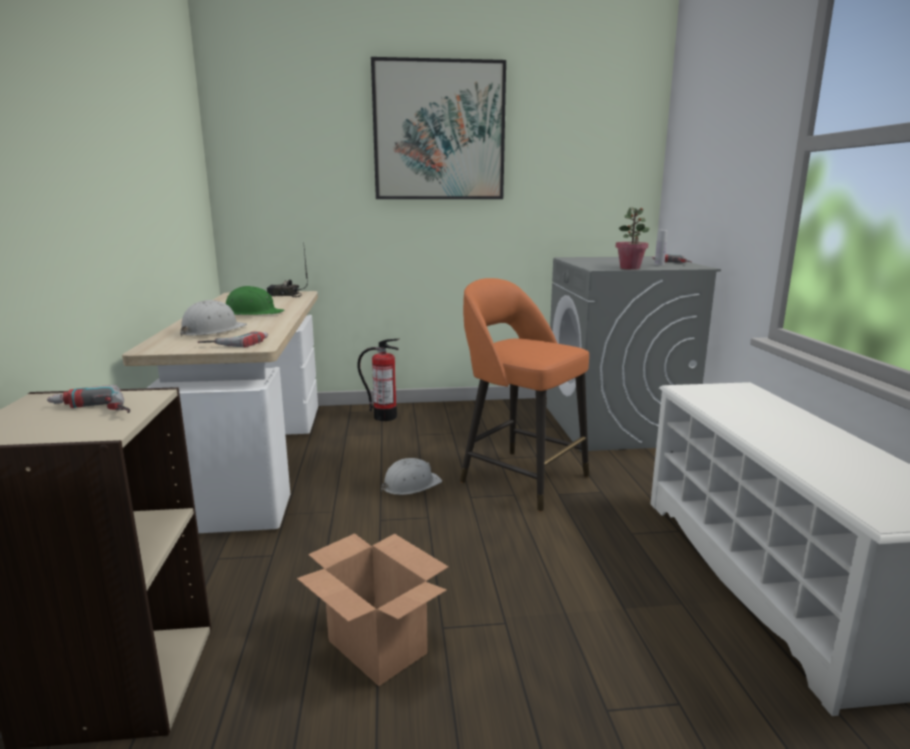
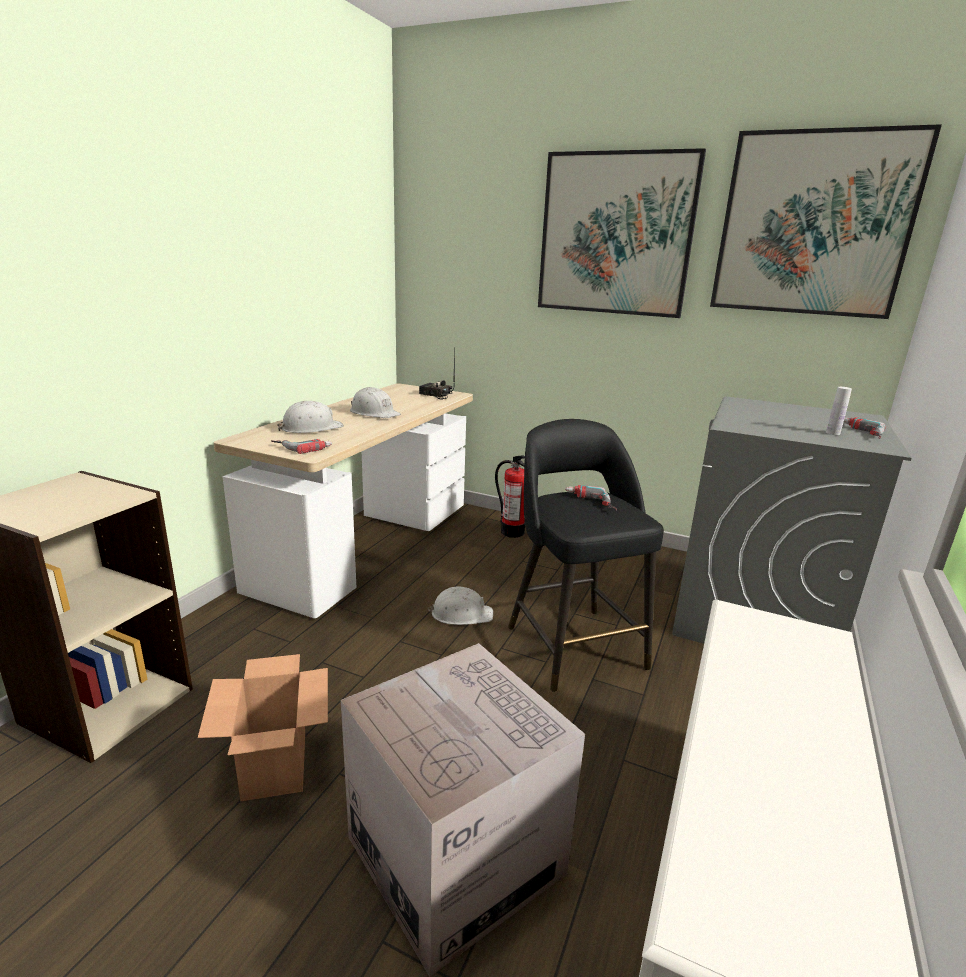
camera: 30 degrees right, 5 degrees up
power drill [47,385,130,413] -> power drill moved to [565,485,617,511]
green hard hat [226,286,285,315] -> white hard hat [350,387,401,418]
orange stool [460,278,589,511] -> black stool [508,419,664,692]
potted plant [616,207,650,270] -> none
none -> cardboard box [341,643,585,977]
none -> picture [710,124,942,319]

